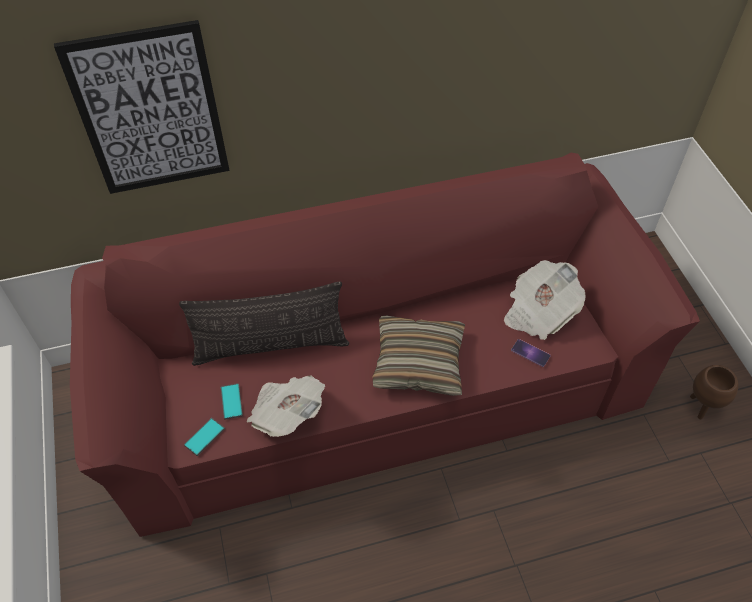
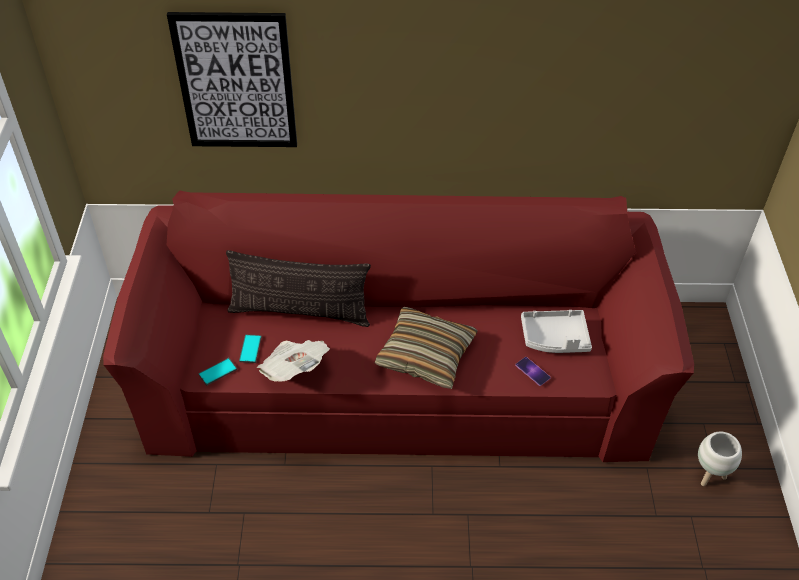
camera: 15 degrees right, 5 degrees down
newspaper [504,260,586,340] -> grey tray [521,310,592,353]
brown planter [690,365,738,419] -> white planter [698,432,742,486]

